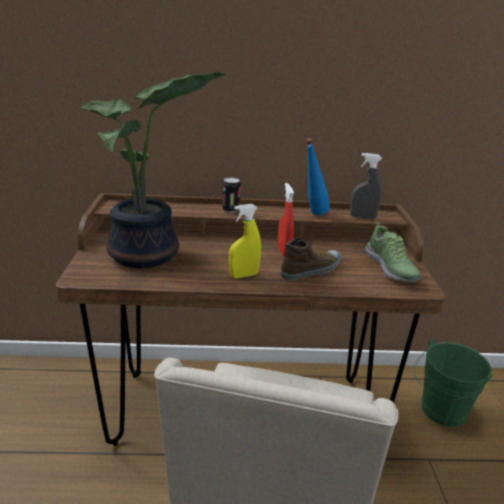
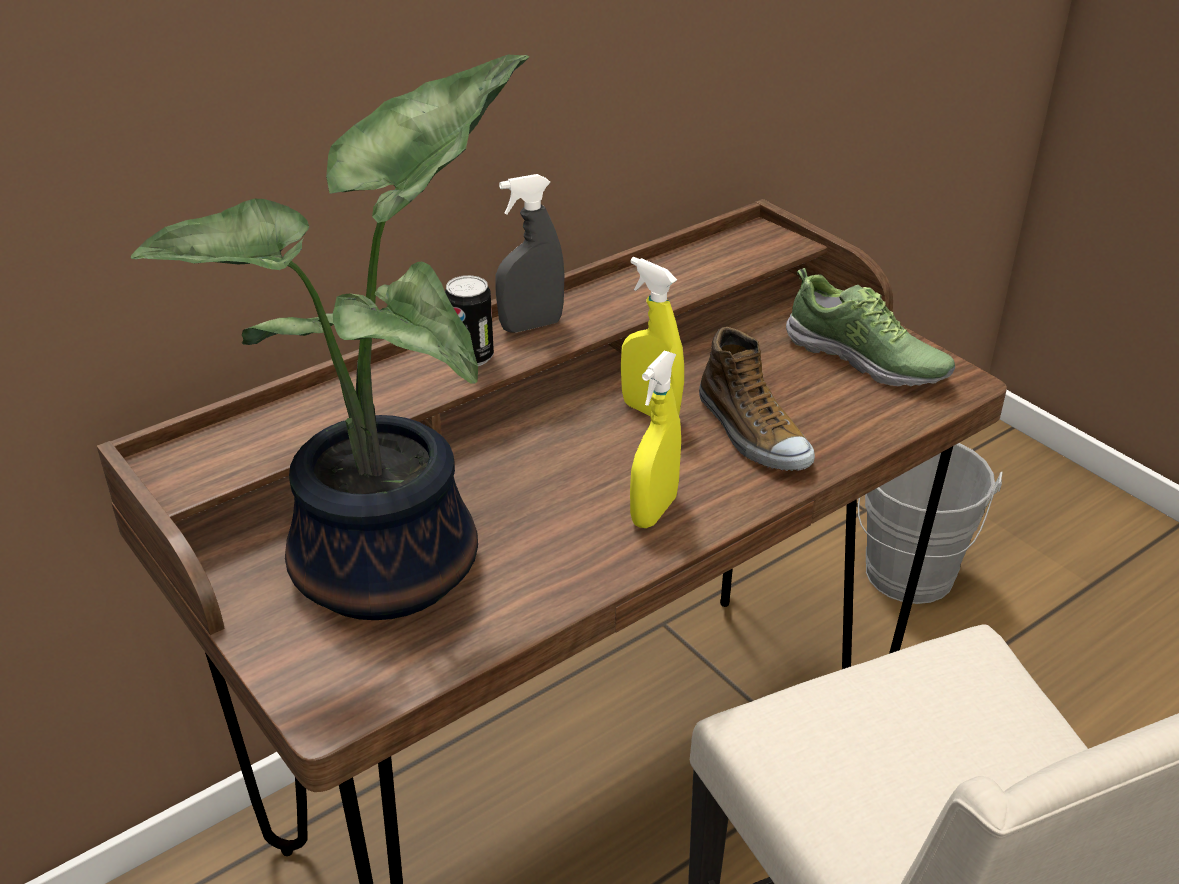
camera: 35 degrees left, 10 degrees up
red spray bottle [277,183,294,256] -> yellow spray bottle [621,257,684,416]
shoe [280,238,341,281] -> shoe turned 135 degrees clockwise [699,327,815,471]
blue bottle [306,138,330,215] -> none
grey spray bottle [350,153,382,219] -> grey spray bottle moved to [495,174,564,333]
green bucket [413,338,493,427] -> grey bucket [858,443,1003,604]

